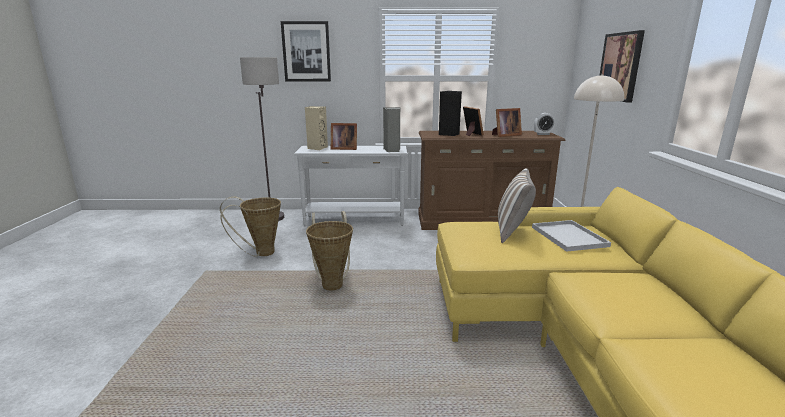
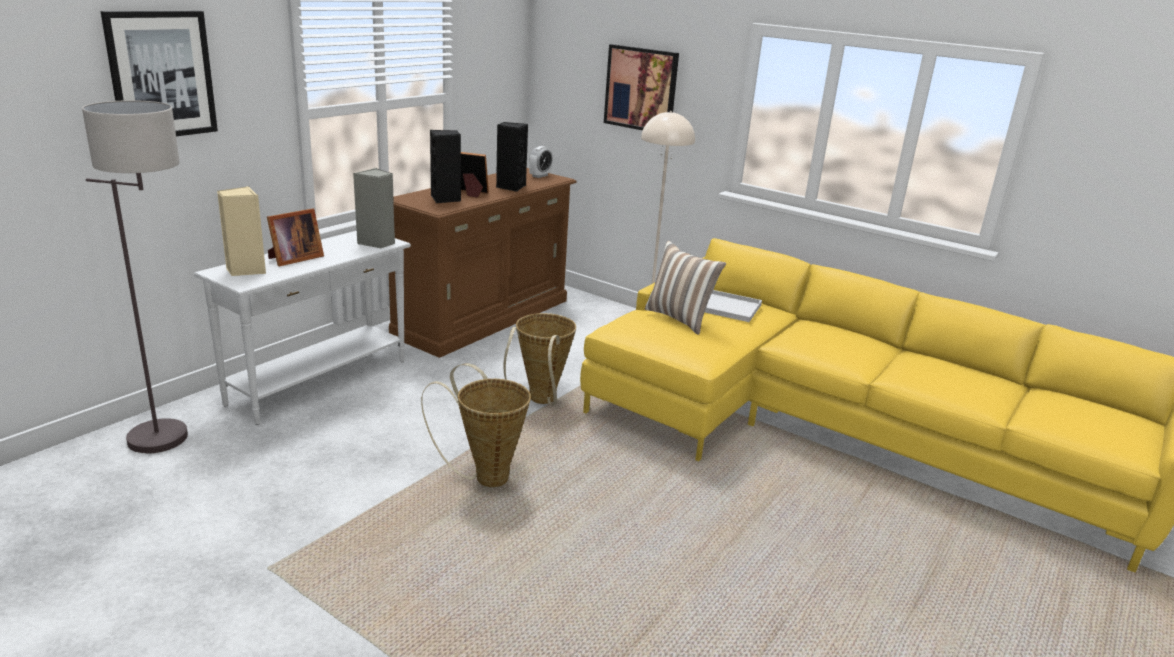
camera: 55 degrees left, 5 degrees up
basket [220,197,281,257] -> basket moved to [504,313,576,405]
picture frame [492,108,522,137] -> black speaker [496,122,528,192]

